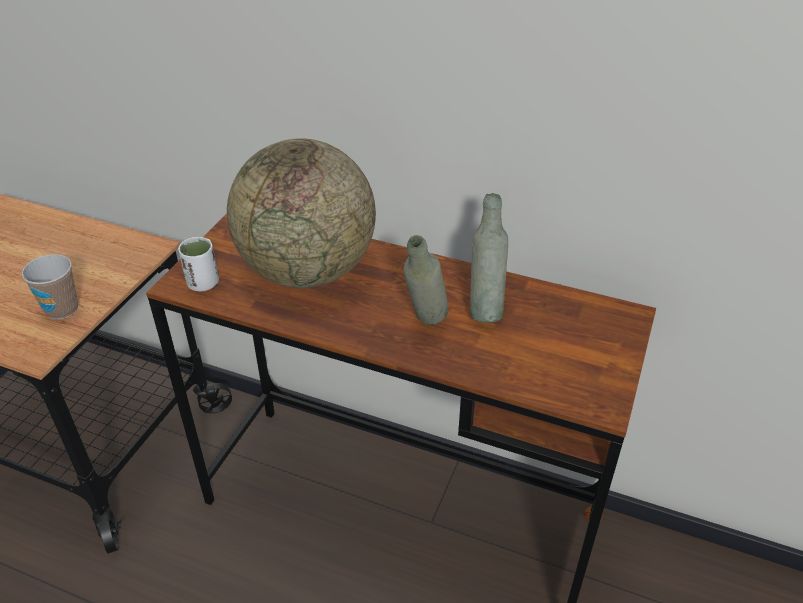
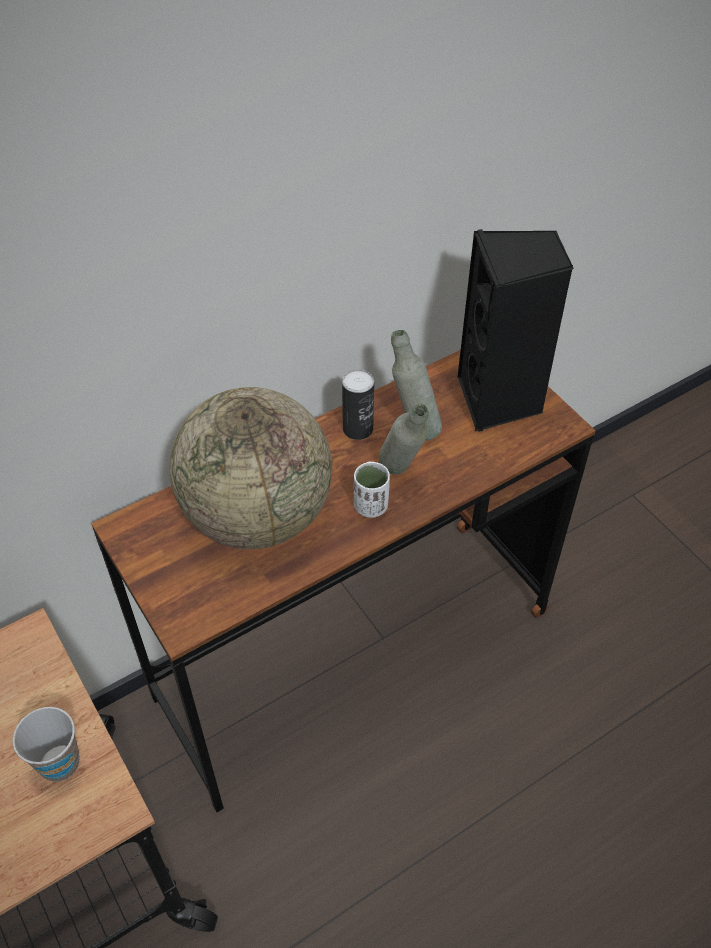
camera: 55 degrees left, 10 degrees up
white cup [178,237,219,291] -> white cup moved to [354,461,390,518]
none -> can [342,369,374,440]
none -> black speaker [457,229,574,432]

